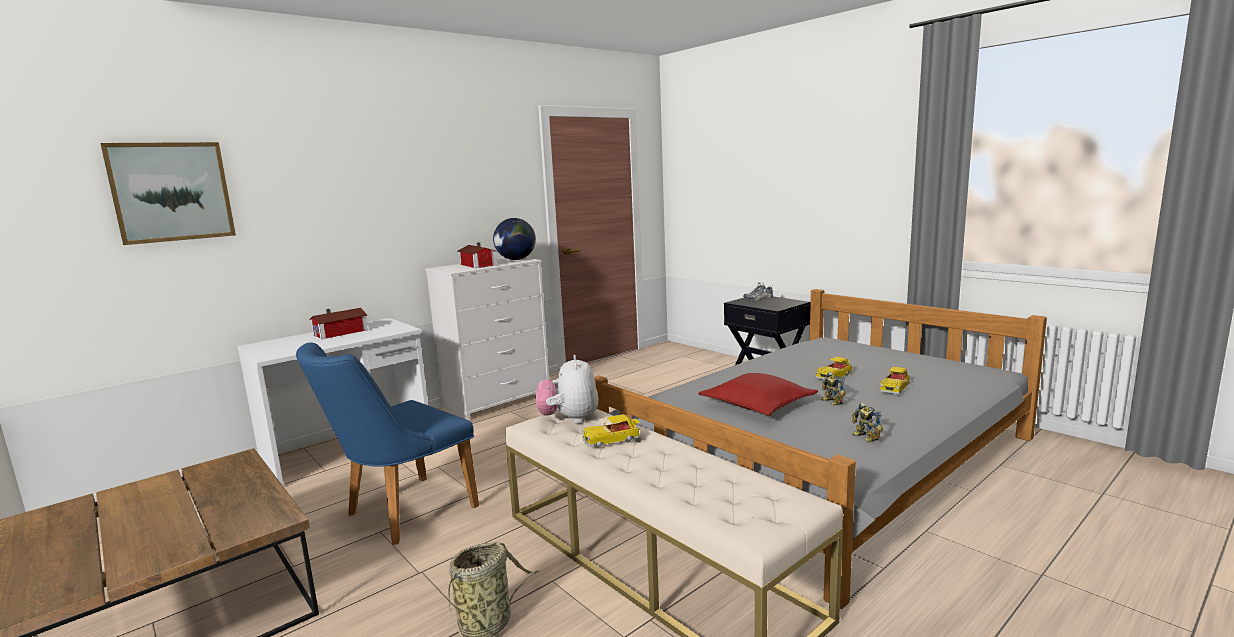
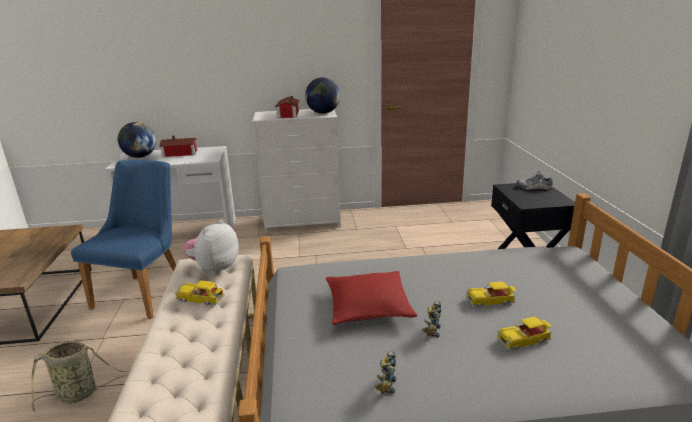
camera: 35 degrees right, 10 degrees up
picture [100,142,236,245] -> none
blue chair [296,342,479,545] -> blue chair turned 120 degrees clockwise [71,160,176,319]
none -> globe [118,122,156,158]

